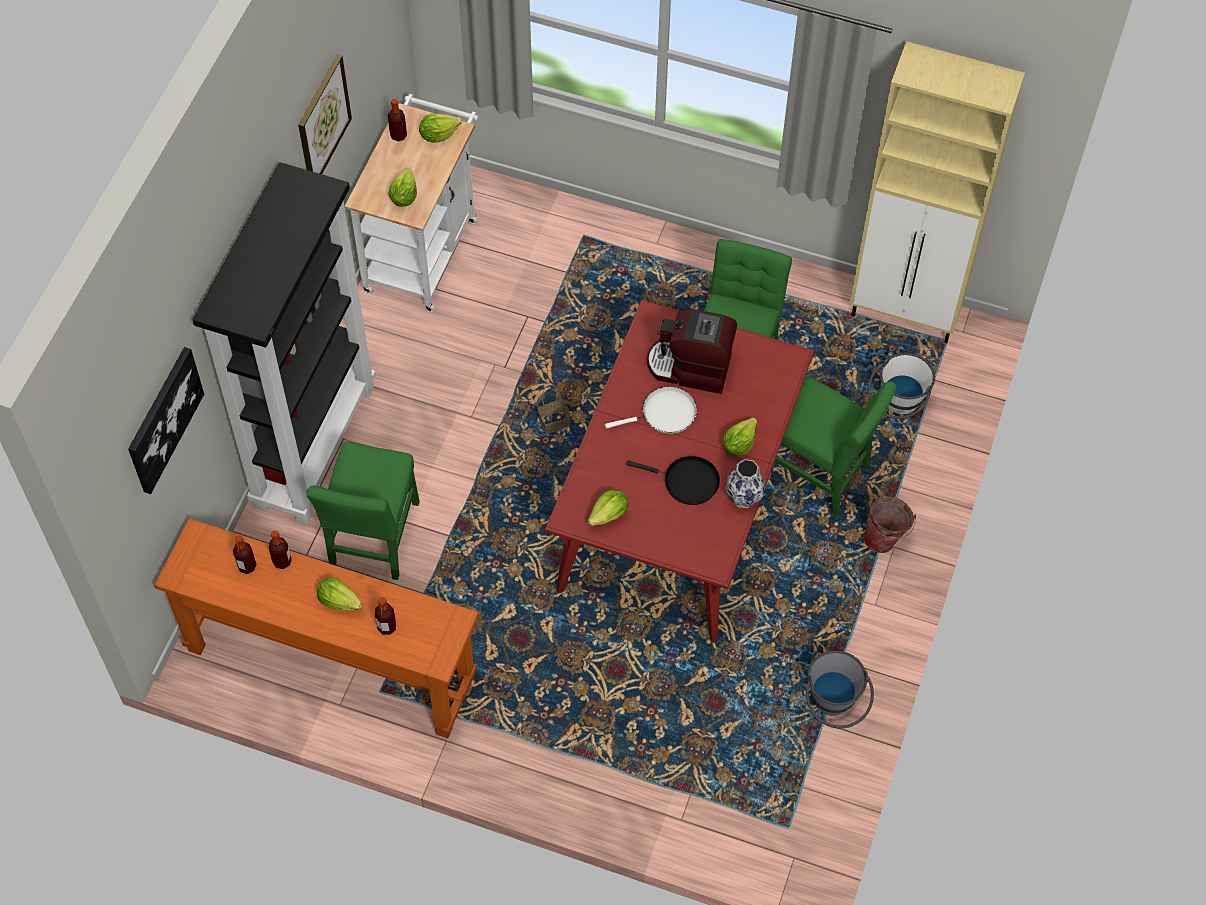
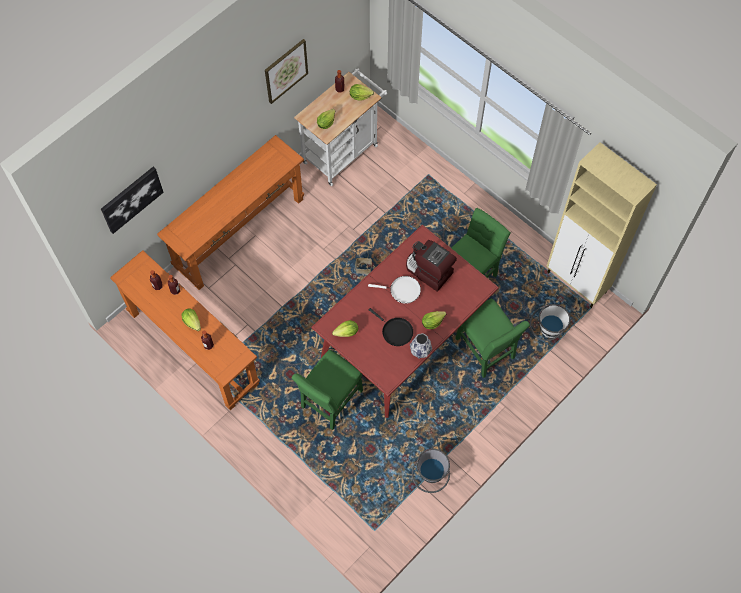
camera: 25 degrees right, 5 degrees up
black bookcase [192,162,376,525] -> orange console table [157,135,304,290]
green chair [307,442,420,580] -> green chair moved to [292,350,363,430]
bucket [863,496,916,553] -> none

